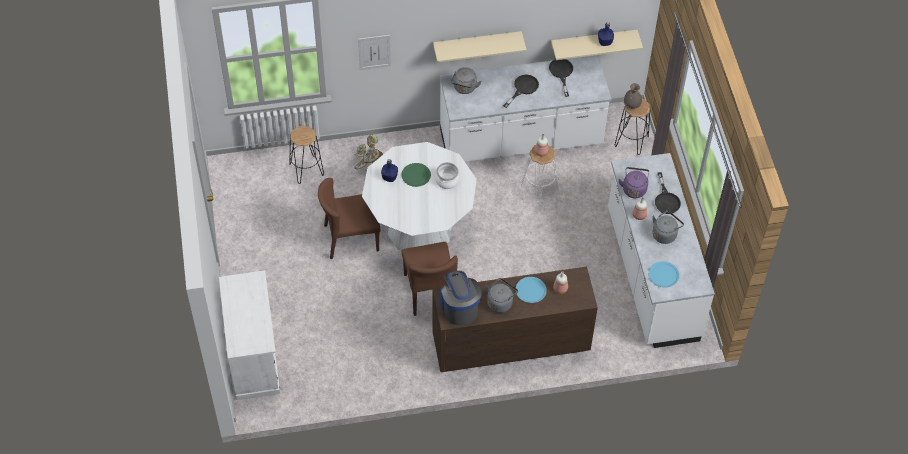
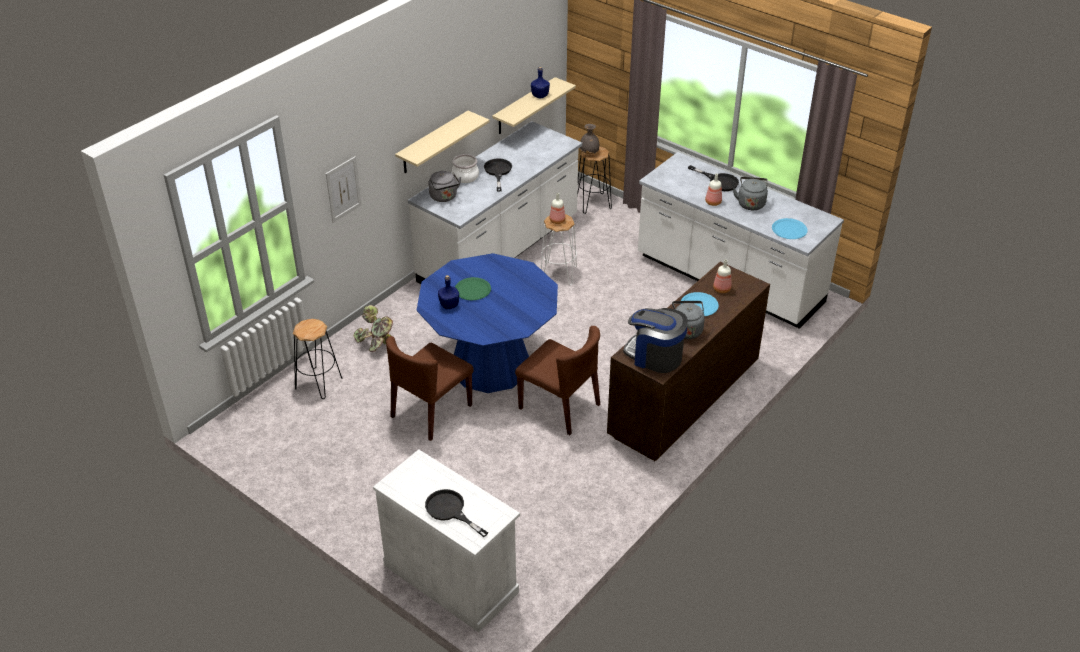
camera: 40 degrees left, 15 degrees down
white dining table [362,142,477,251] -> blue dining table [417,253,558,393]
cooking pot [435,162,459,189] -> cooking pot moved to [452,154,479,183]
black frying pan [549,59,573,97] -> black frying pan moved to [425,489,488,537]
purple kettle [618,167,649,198] -> none

